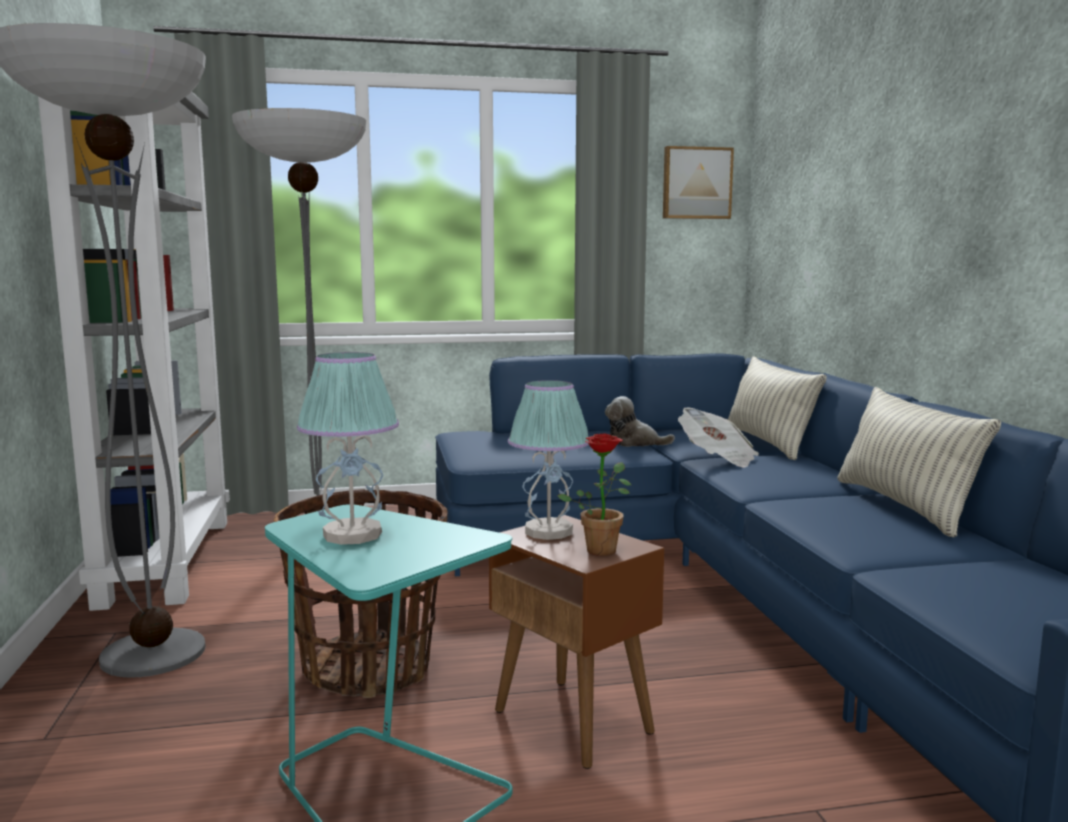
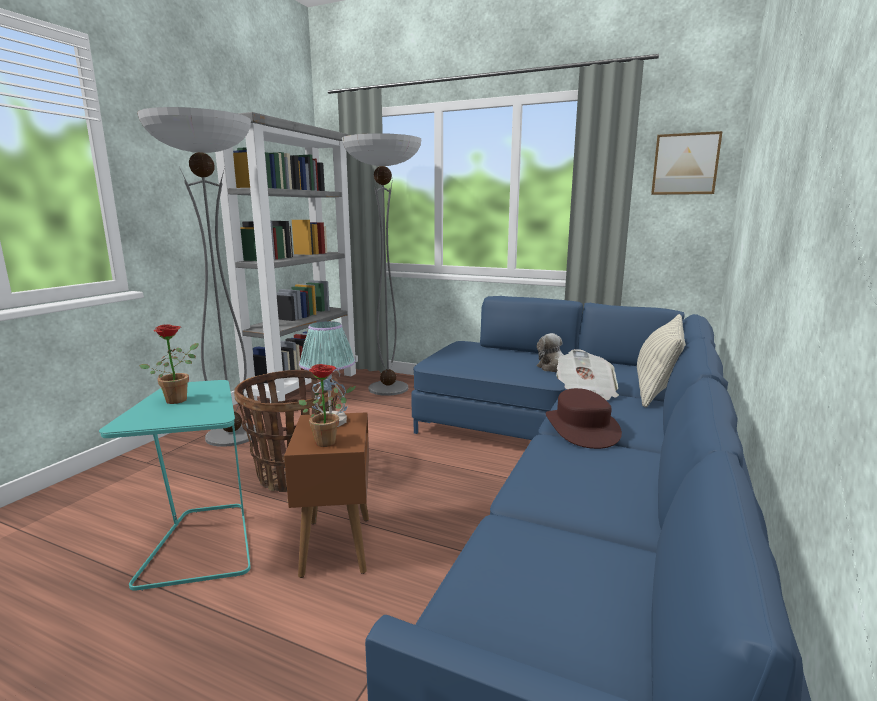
camera: 35 degrees right, 5 degrees up
table lamp [297,352,399,545] -> potted plant [139,324,199,404]
pillow [837,387,1001,538] -> none
none -> brown hat [546,388,622,449]

